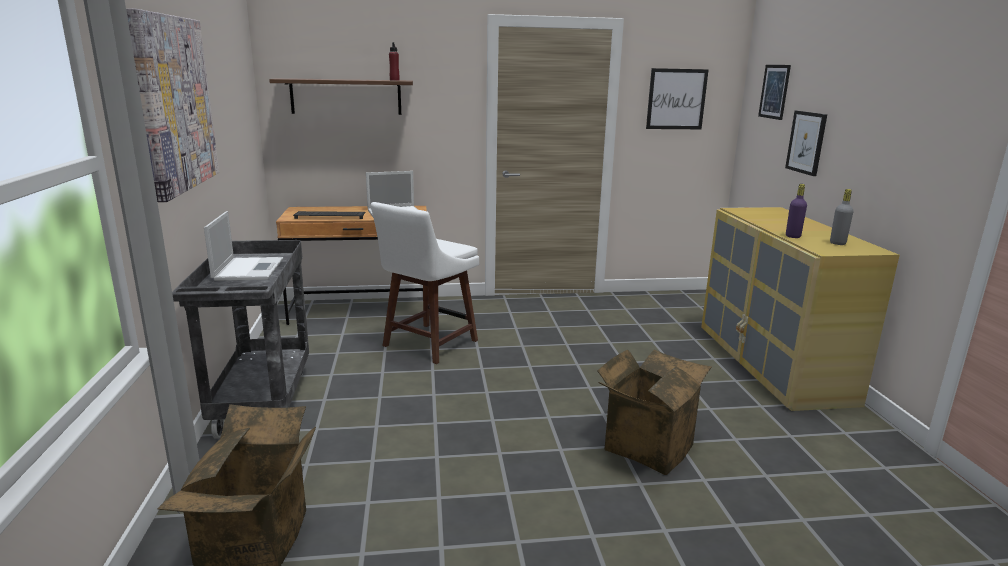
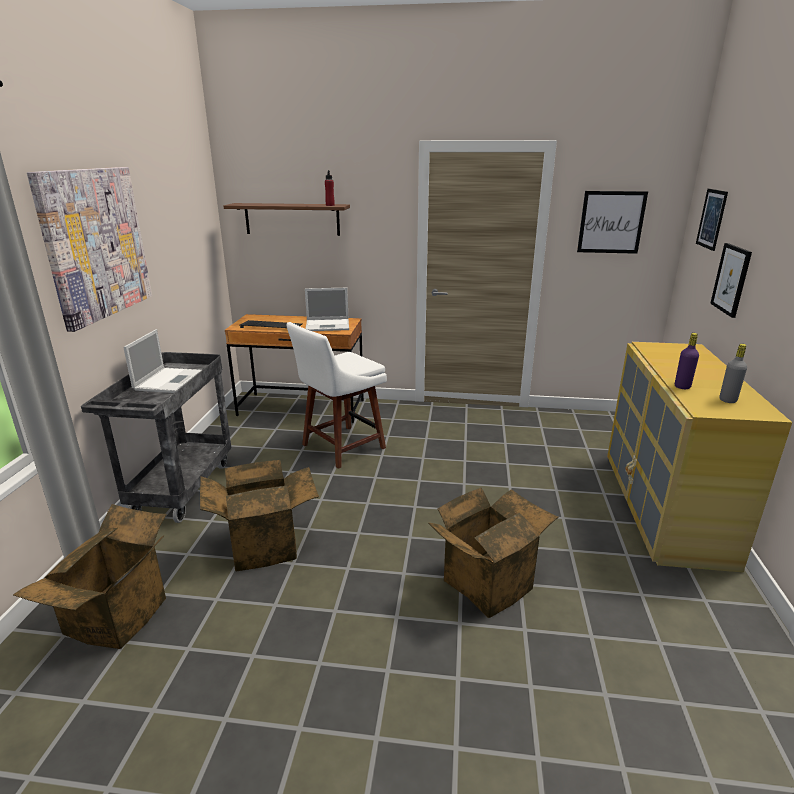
camera: 15 degrees right, 5 degrees up
none -> cardboard box [200,460,319,571]

